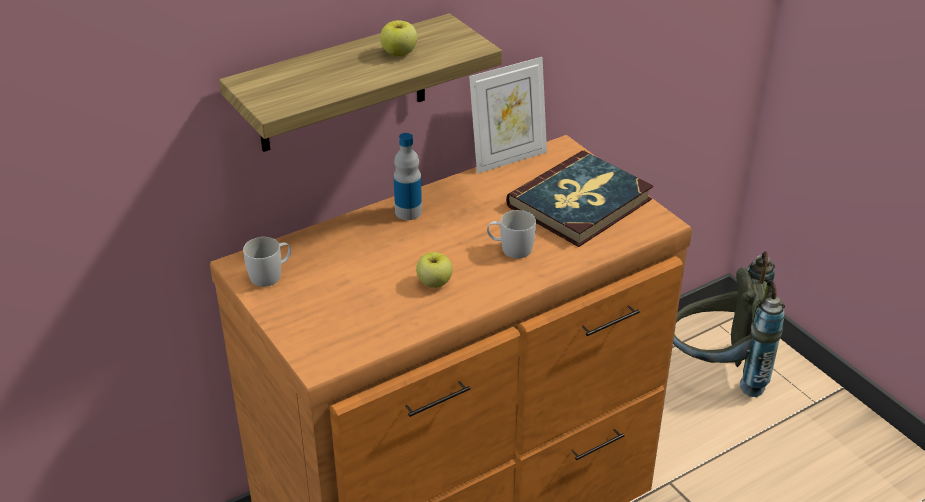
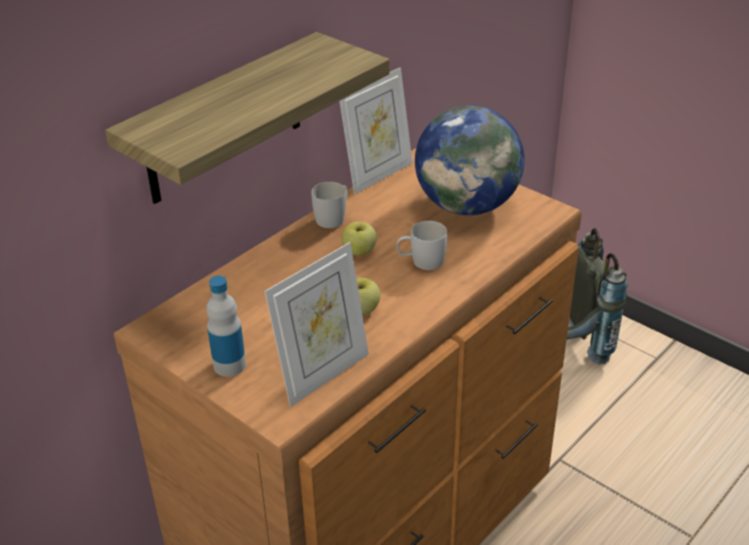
camera: 15 degrees left, 0 degrees up
white mug [243,237,291,287] -> white mug moved to [312,182,348,228]
apple [380,20,417,56] -> apple moved to [342,222,377,256]
bottle [394,133,422,220] -> bottle moved to [206,276,246,377]
book [506,151,653,247] -> globe [415,105,525,215]
none -> picture frame [265,242,369,407]

